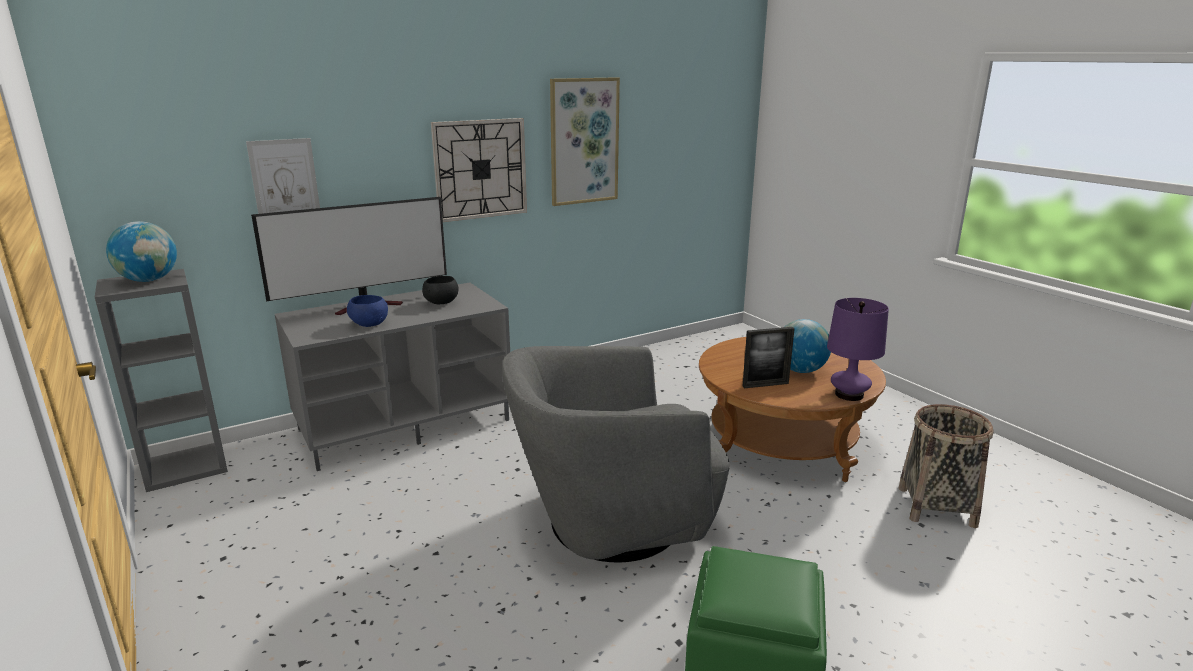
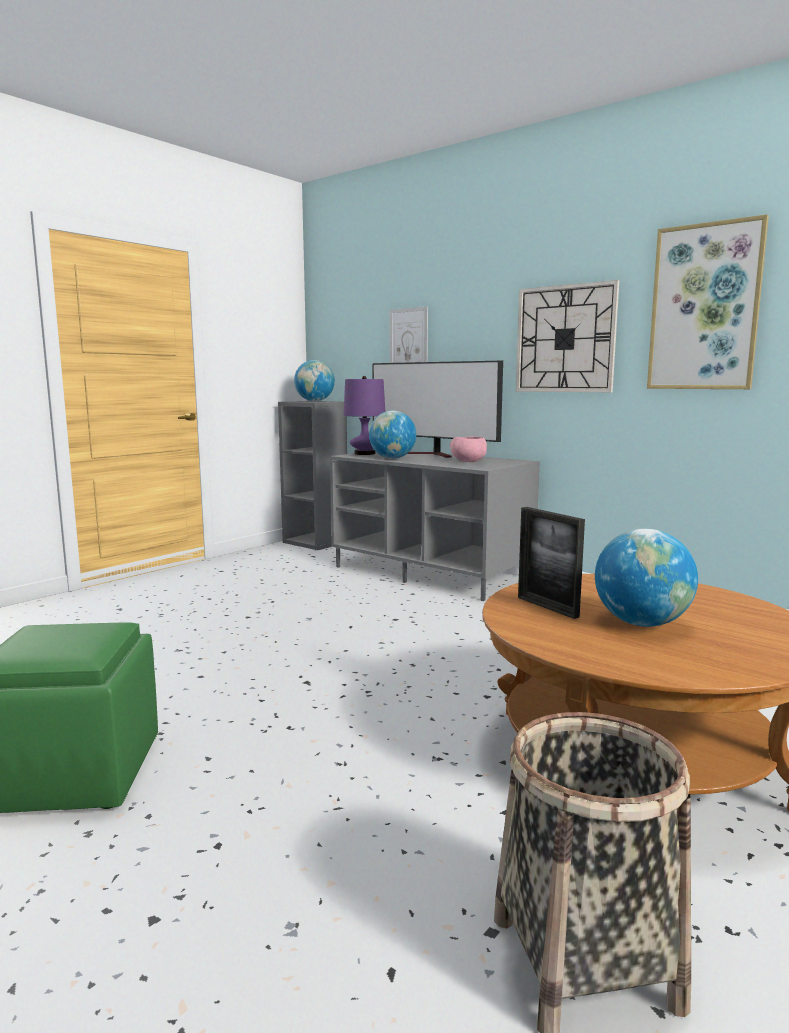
camera: 70 degrees right, 10 degrees down
blue bowl [347,295,388,327] -> globe [369,410,416,459]
black bowl [422,276,459,304] -> pink bowl [450,437,487,462]
grey armchair [502,346,730,562] -> none
purple table lamp [827,298,889,401] -> purple table lamp moved to [344,376,385,455]

